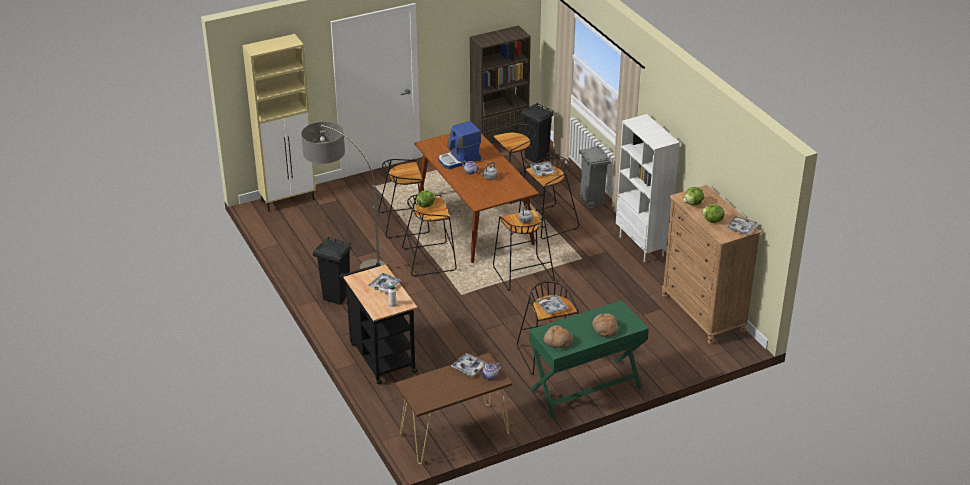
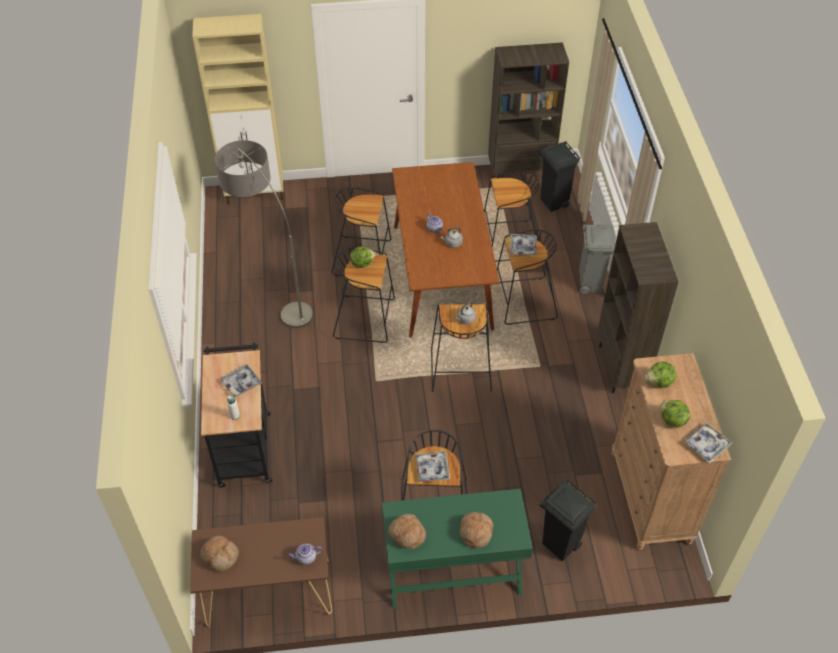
camera: 20 degrees right, 15 degrees up
black trash can [313,236,352,305] -> black trash can moved to [540,480,596,561]
coffee machine [439,121,481,169] -> none
tray [451,353,488,377] -> none
white bookcase [616,114,680,262] -> brown bookcase [598,222,678,394]
none -> bread [200,536,239,571]

